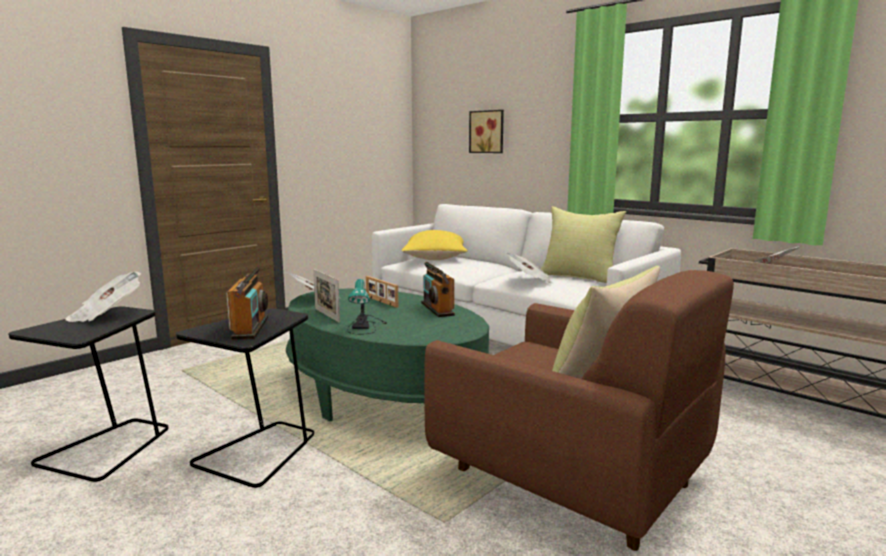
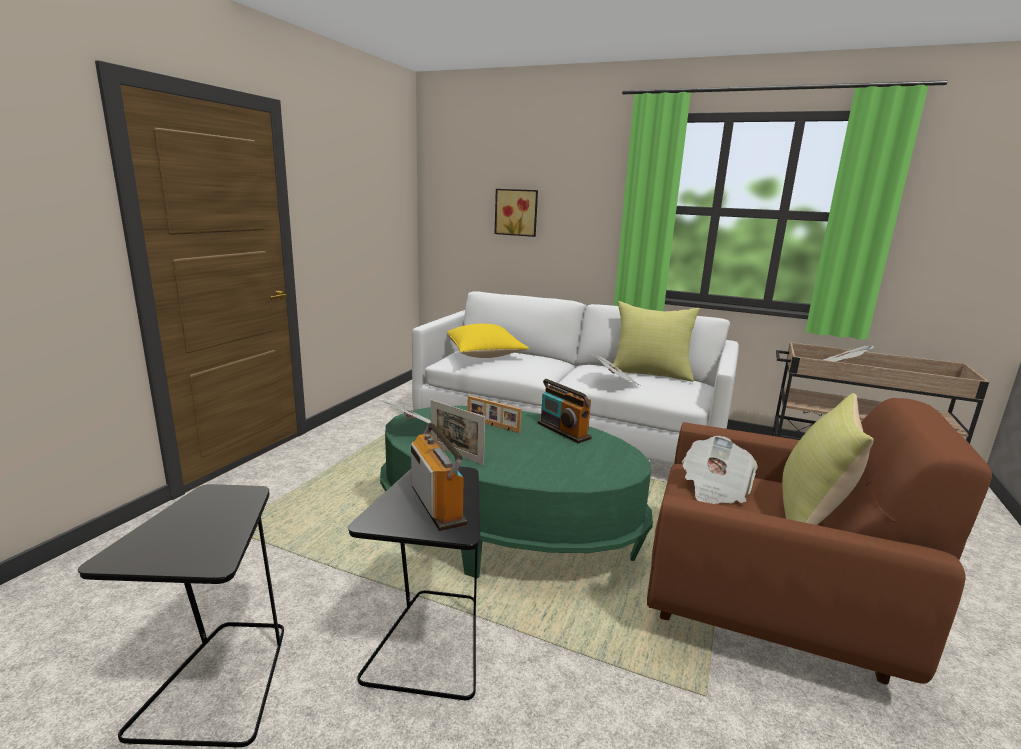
camera: 20 degrees left, 5 degrees up
newspaper [66,271,141,322] -> newspaper moved to [682,436,758,504]
table lamp [347,279,387,334] -> none

